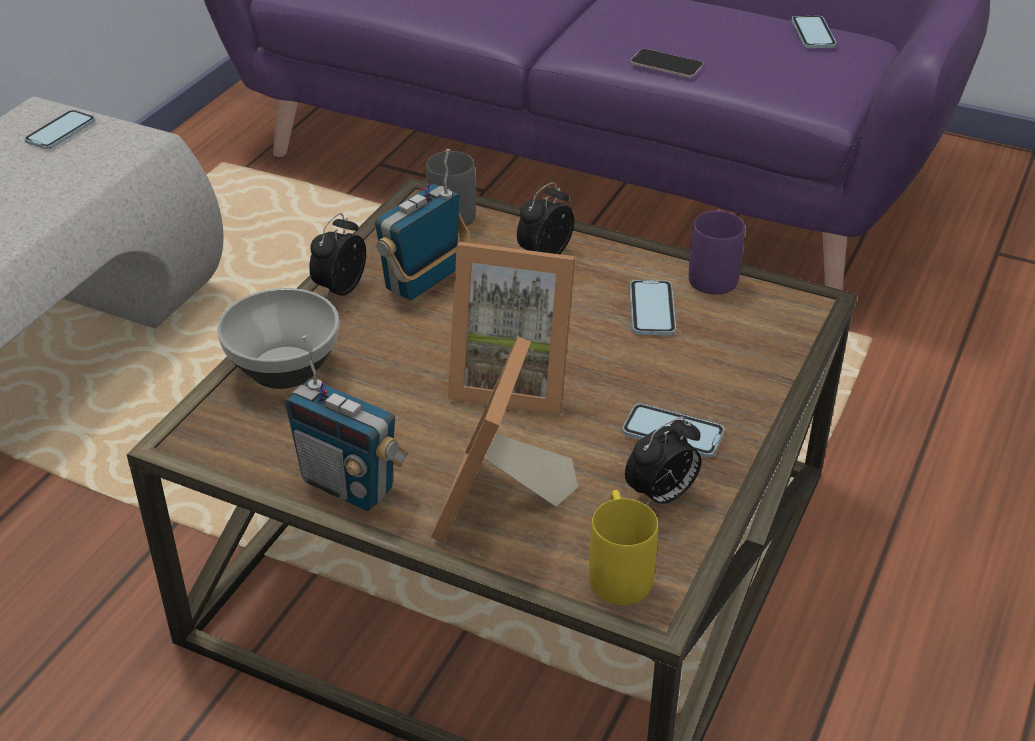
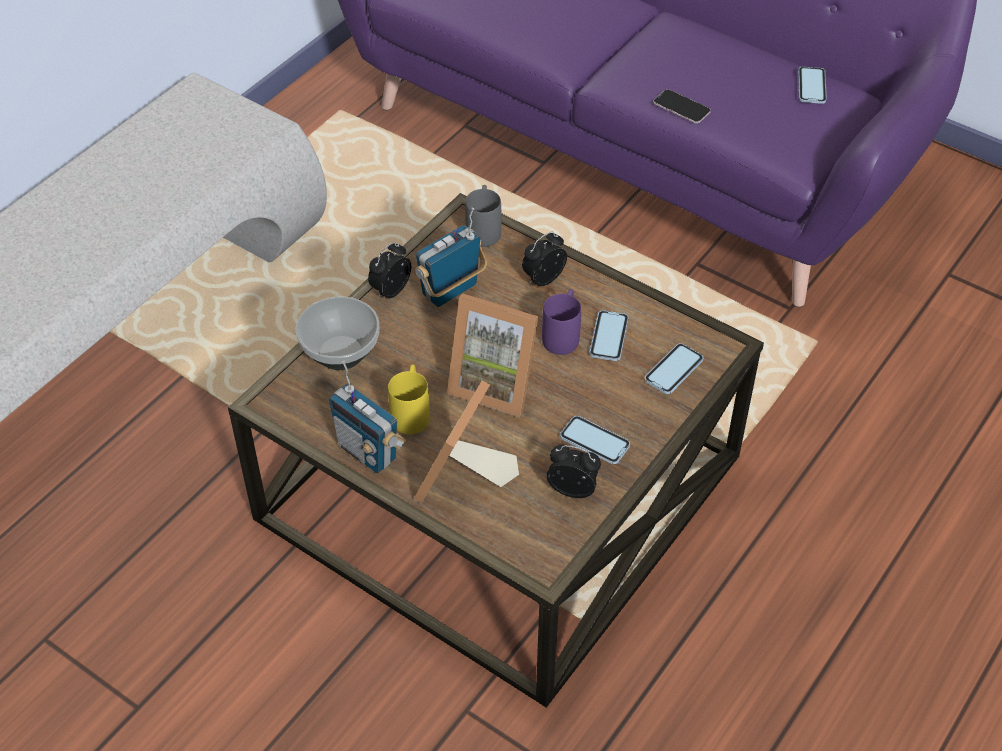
camera: 10 degrees right, 10 degrees up
phone [24,110,95,150] -> phone moved to [645,343,703,394]
yellow mug [589,490,658,605] -> yellow mug moved to [388,364,430,434]
alarm clock [625,417,701,506] -> alarm clock turned 135 degrees counterclockwise [546,444,601,498]
purple mug [689,209,745,295] -> purple mug moved to [542,289,581,355]

